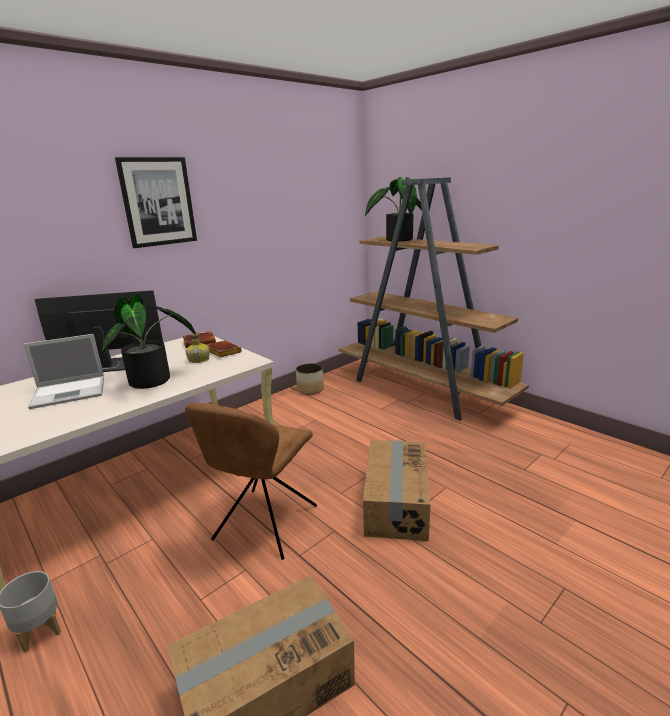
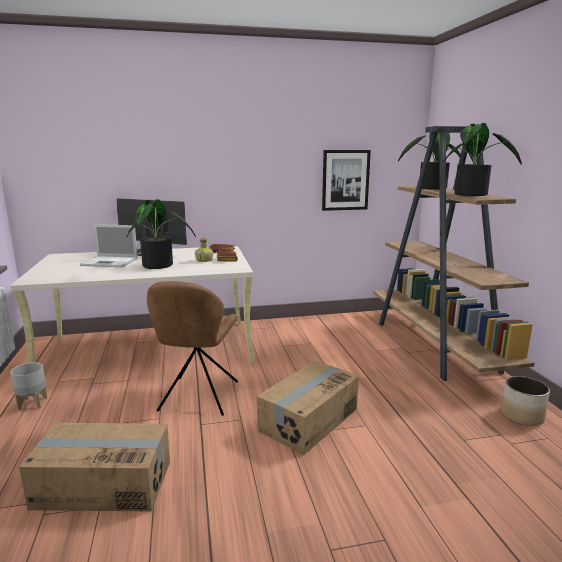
camera: 30 degrees right, 5 degrees down
picture [115,157,197,248] -> picture moved to [322,150,371,211]
brown chair [185,402,317,560] -> brown chair turned 45 degrees counterclockwise [147,281,238,416]
planter [296,363,324,395] -> planter moved to [501,376,550,426]
none -> potted plant [444,123,522,196]

